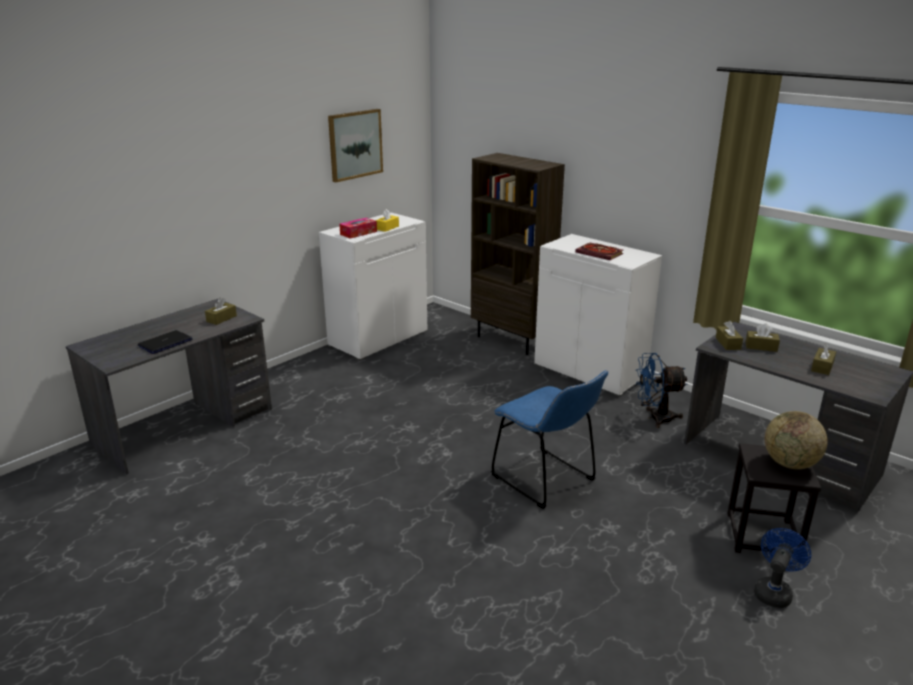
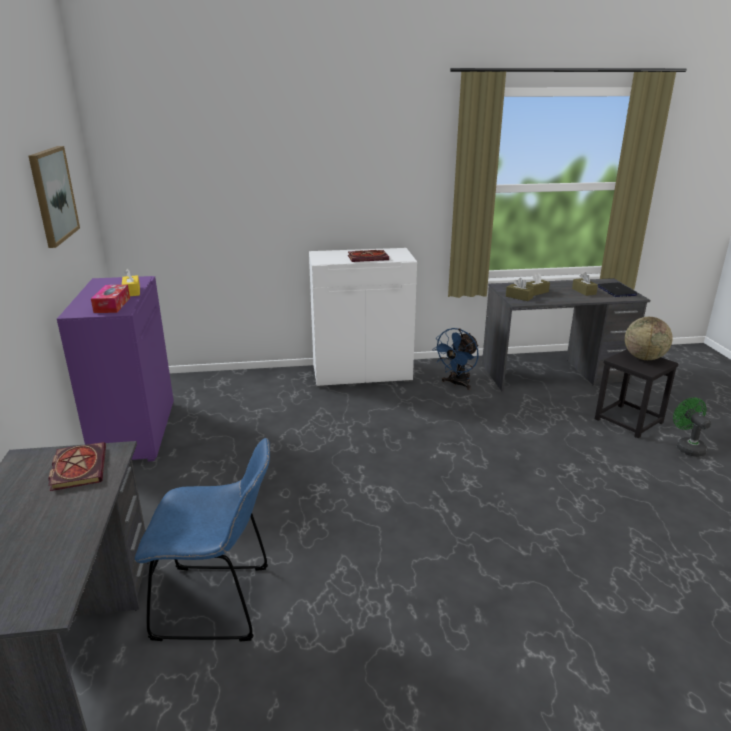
camera: 50 degrees left, 0 degrees up
laptop [138,330,193,354] -> laptop moved to [598,282,638,297]
brown tissue box [205,298,237,325] -> book [48,442,106,491]
white cabinet [319,213,427,361] -> purple cabinet [57,276,174,461]
brown bookcase [471,153,565,355] -> none
blue chair [491,370,608,509] -> blue chair moved to [135,438,270,642]
blue fan [754,528,811,608] -> green fan [673,397,711,457]

